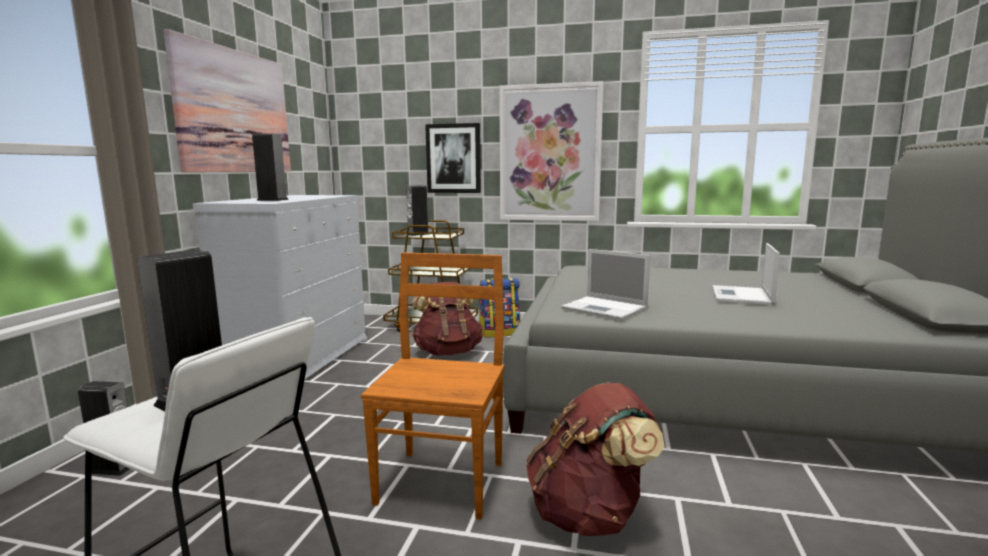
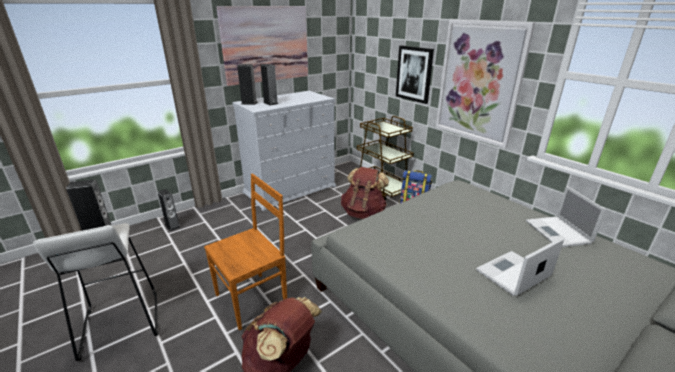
camera: 40 degrees right, 15 degrees up
speaker [406,185,428,236] -> speaker moved to [237,64,258,105]
laptop [561,249,650,320] -> laptop moved to [526,186,606,247]

